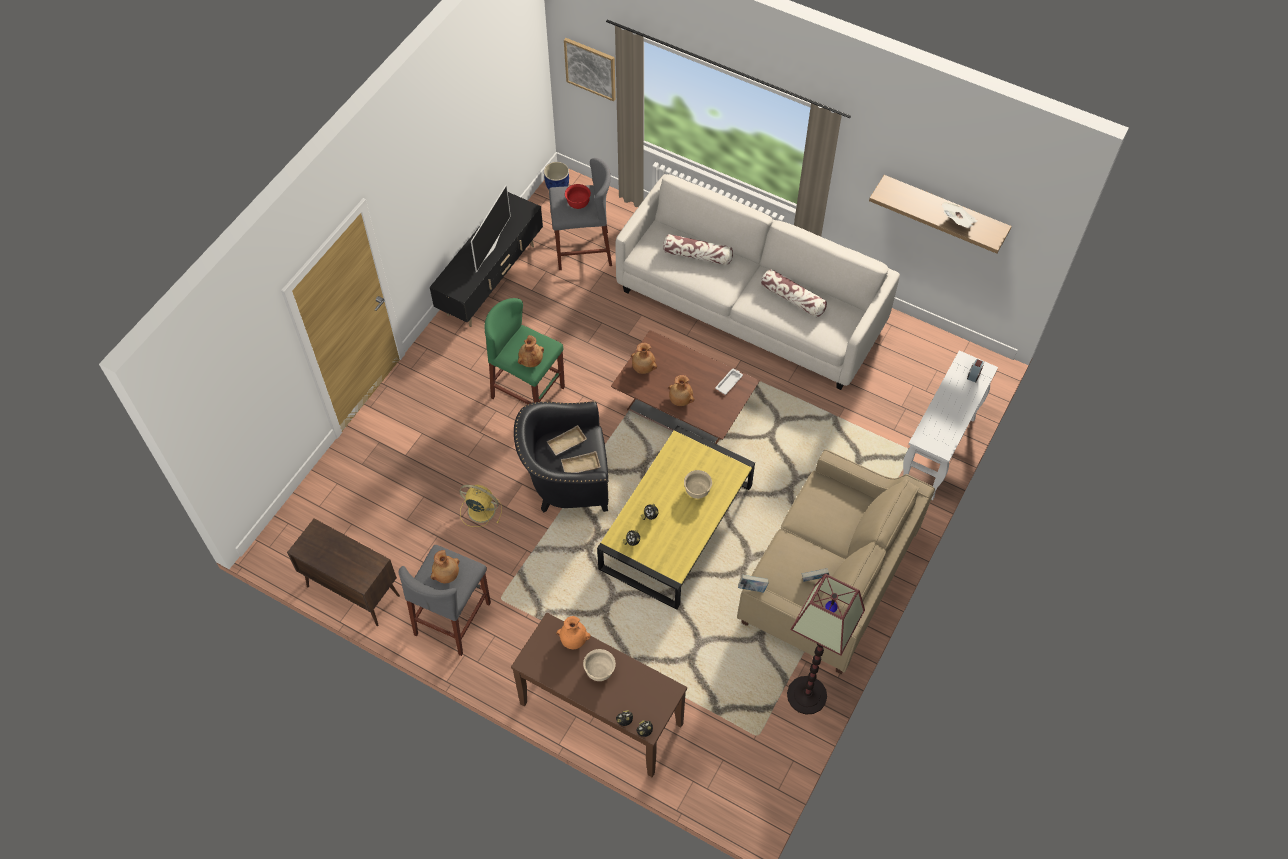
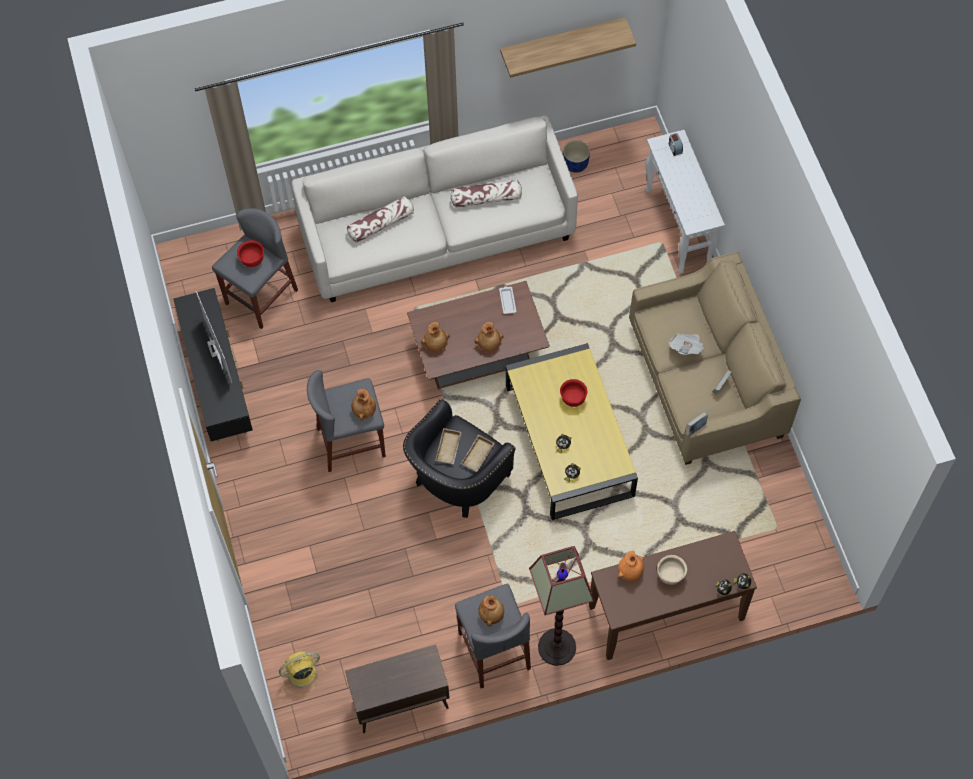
camera: 45 degrees left, 5 degrees up
yellow fan [459,485,502,527] -> yellow fan moved to [279,651,326,696]
green stool [484,298,565,404] -> grey stool [307,370,386,472]
blue planter [544,162,569,189] -> blue planter moved to [563,140,590,173]
picture [564,38,616,101] -> none
beige bowl [684,470,712,499] -> red bowl [560,379,587,407]
floor lamp [787,574,865,714] -> floor lamp moved to [529,546,595,666]
newspaper [941,202,978,229] -> newspaper moved to [669,333,704,355]

